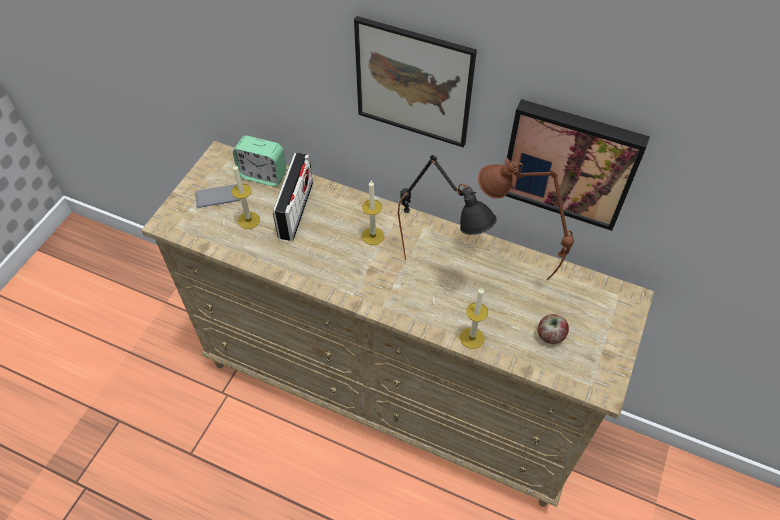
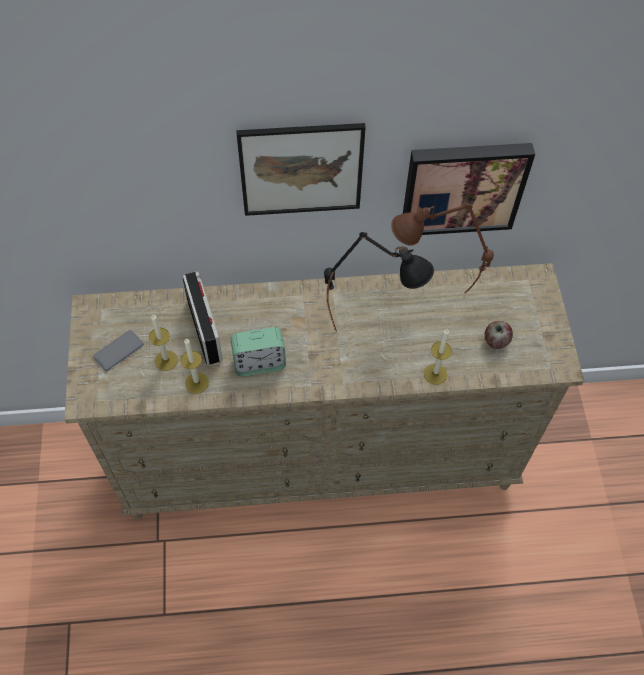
camera: 30 degrees left, 5 degrees up
alarm clock [233,136,287,187] -> alarm clock moved to [230,327,286,376]
candle [362,180,384,245] -> candle moved to [181,338,209,394]

